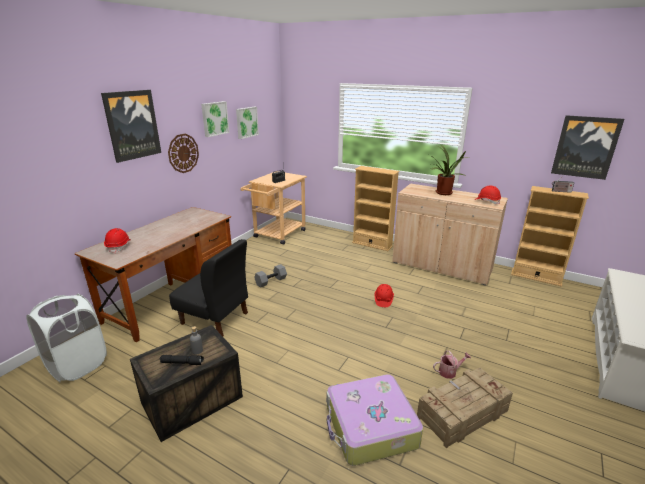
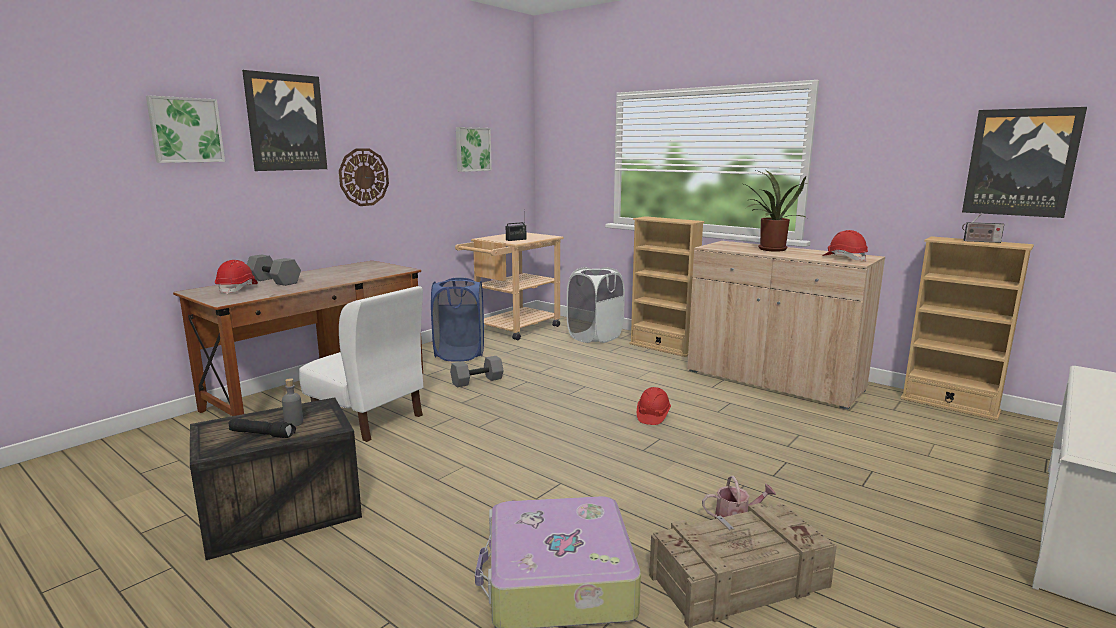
camera: 10 degrees right, 10 degrees down
white laundry basket [26,294,107,382] -> white laundry basket moved to [567,267,625,343]
black chair [169,239,248,336] -> white chair [299,286,423,442]
picture [201,101,229,137] -> picture moved to [146,96,225,163]
none -> grey dumbbell [247,255,301,286]
none -> blue laundry basket [431,278,484,362]

